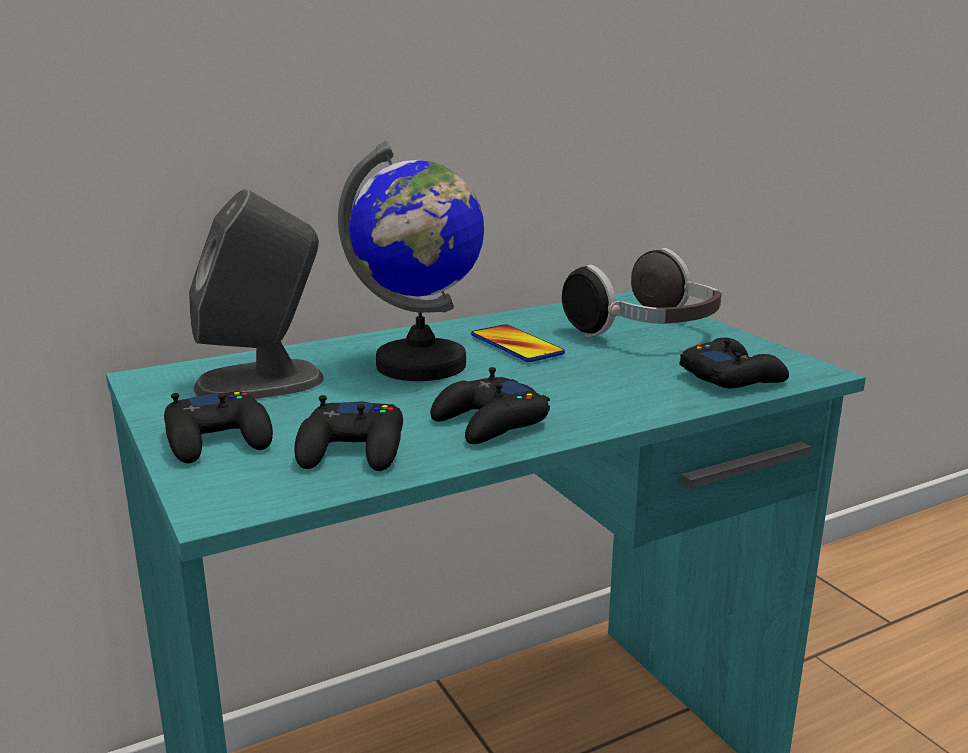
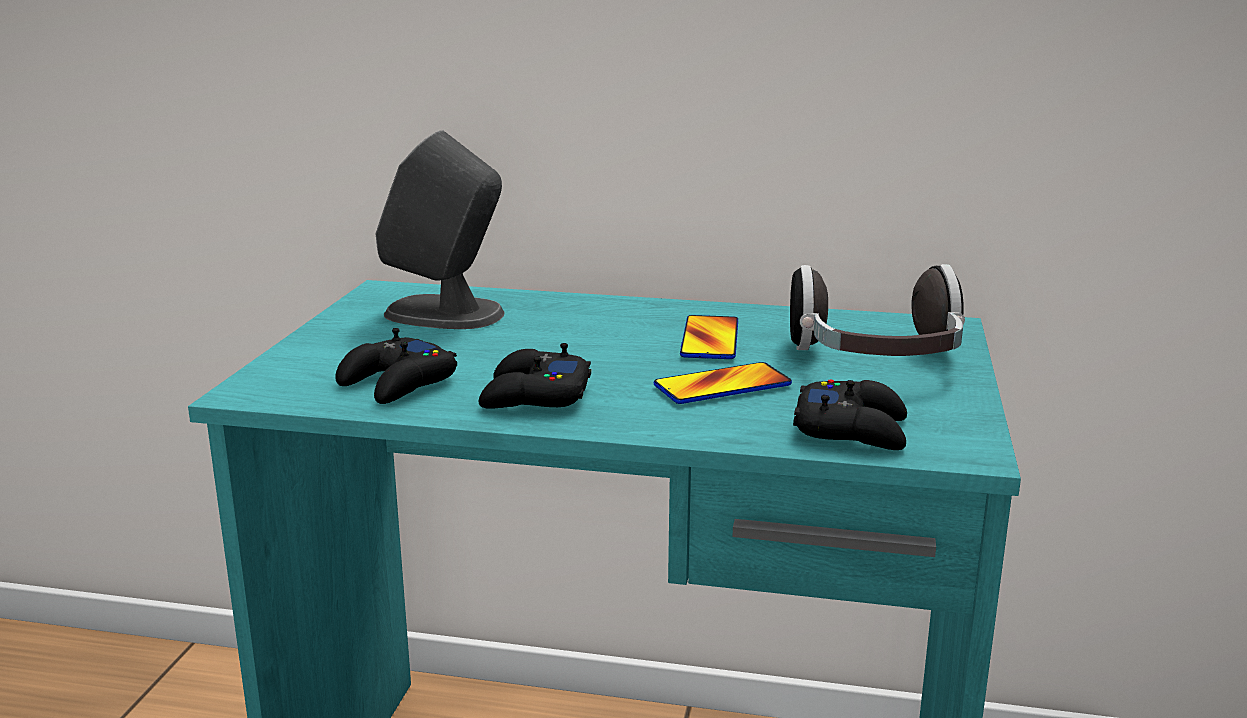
camera: 40 degrees right, 0 degrees up
black game controller [164,391,273,463] -> none
globe [338,141,484,381] -> none
none -> phone [654,362,792,404]

